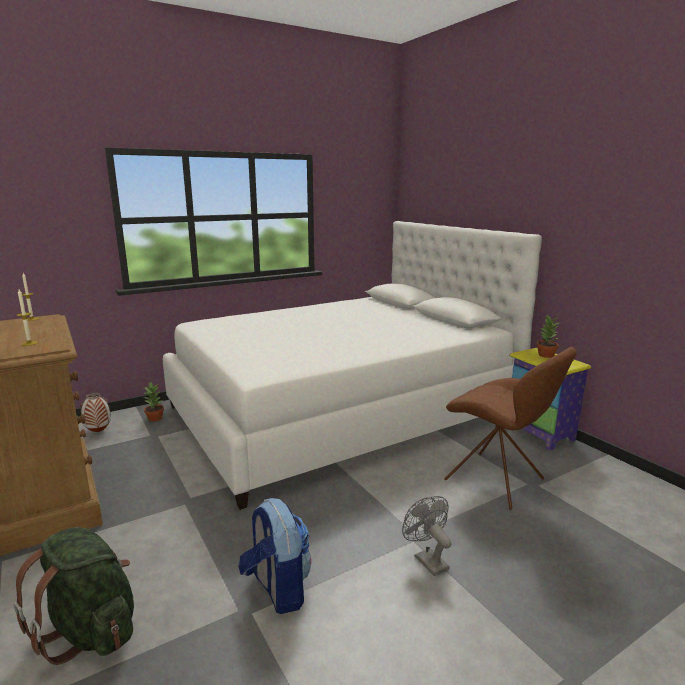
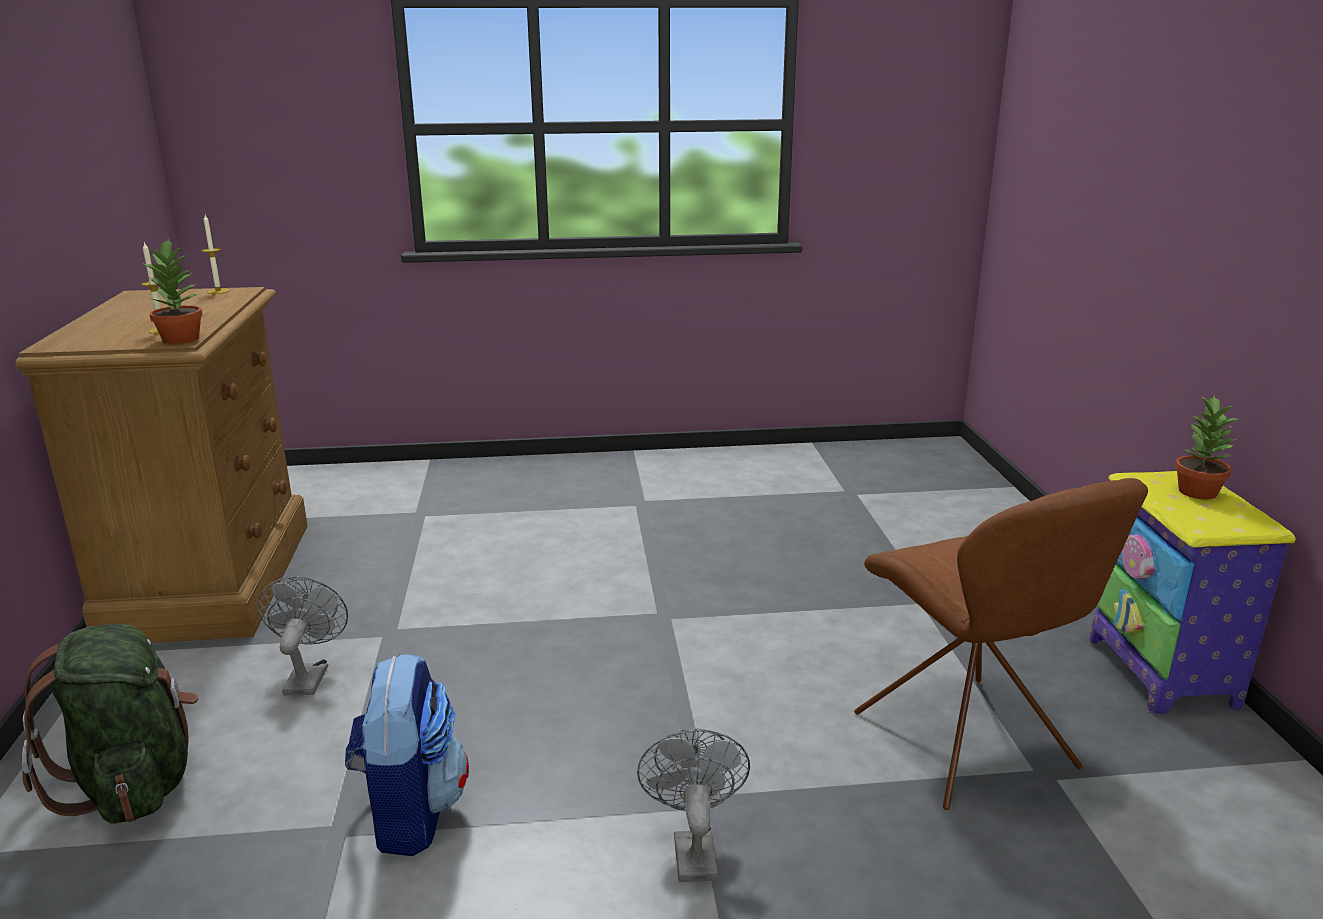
camera: 25 degrees right, 5 degrees up
vase [80,393,111,432] -> none
potted plant [144,382,164,421] -> potted plant moved to [142,239,203,344]
white bed [163,221,542,510] -> none
none -> grey fan [258,577,348,695]

